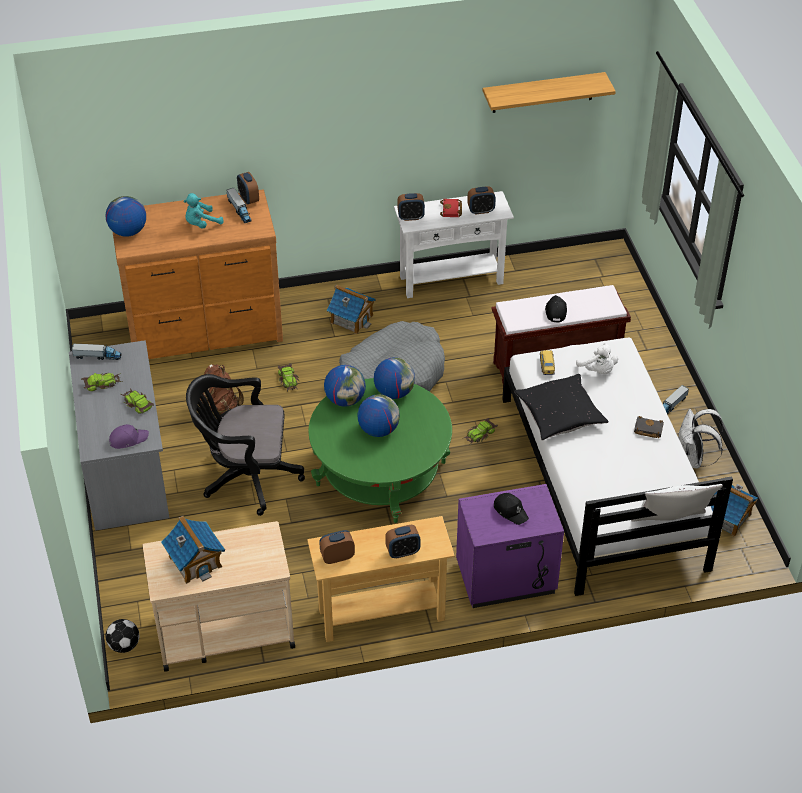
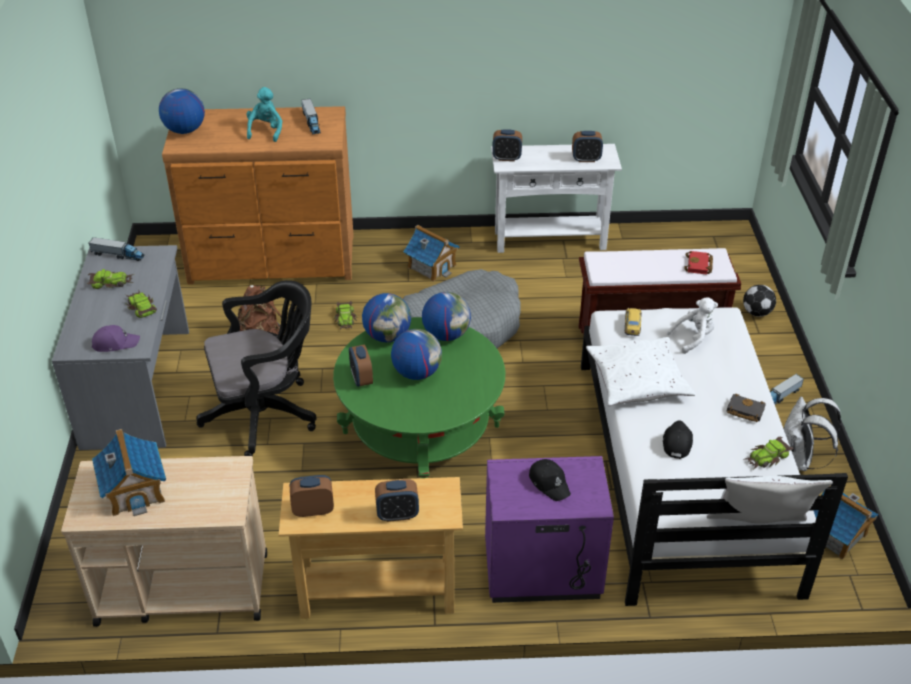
camera: 10 degrees right, 5 degrees down
football [106,619,139,653] -> football moved to [743,285,776,317]
turquoise plush toy [183,193,224,229] -> turquoise plush toy turned 120 degrees clockwise [247,87,282,142]
black office chair [186,374,305,516] -> black office chair turned 150 degrees clockwise [196,280,317,456]
alarm clock [237,172,259,205] -> alarm clock moved to [349,345,373,387]
red book [440,199,462,217] -> red book moved to [684,251,713,274]
toy car [464,418,498,444] -> toy car moved to [743,437,794,469]
shelf [483,72,616,113] -> none
black pillow [514,374,608,441] -> white pillow [586,337,695,406]
black cap [545,295,567,323] -> black cap moved to [663,420,693,459]
white plush toy [576,343,618,374] -> white plush toy turned 90 degrees counterclockwise [667,297,718,354]

